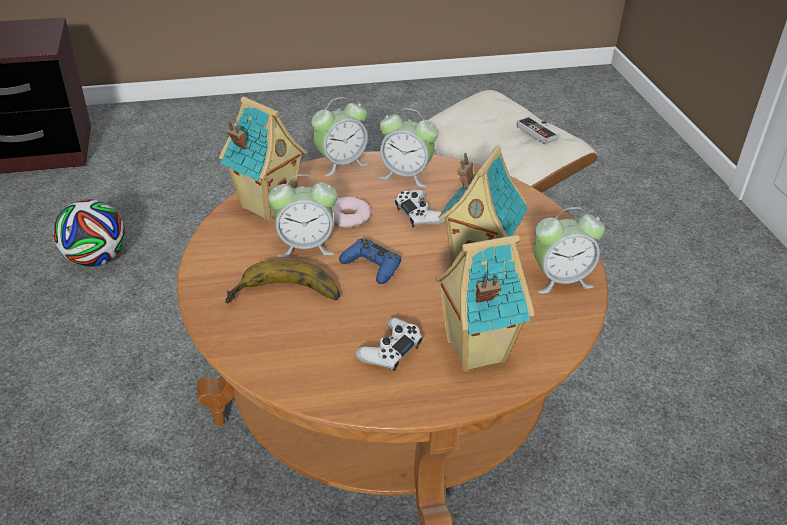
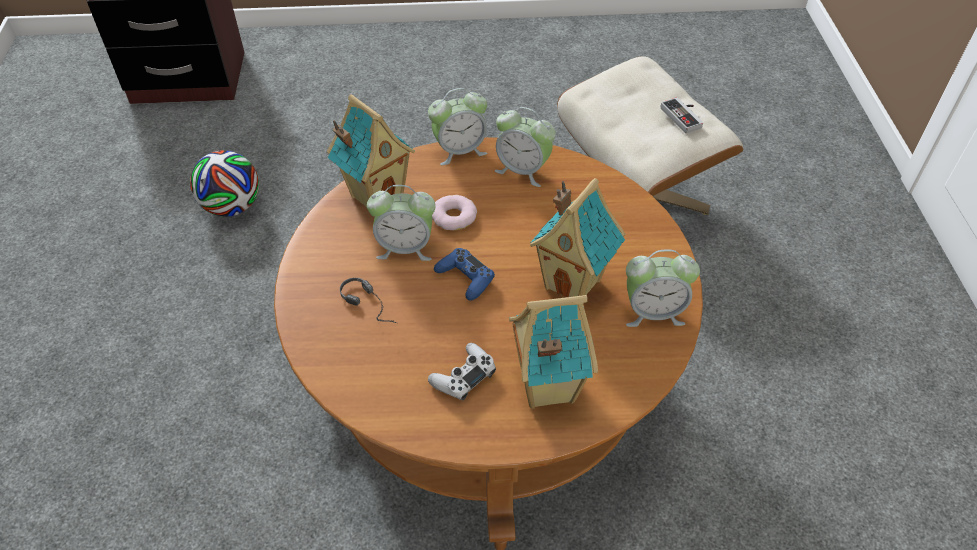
camera: 10 degrees right, 10 degrees up
banana [225,259,340,304] -> headphones [340,278,397,323]
white game controller [395,190,445,227] -> none

